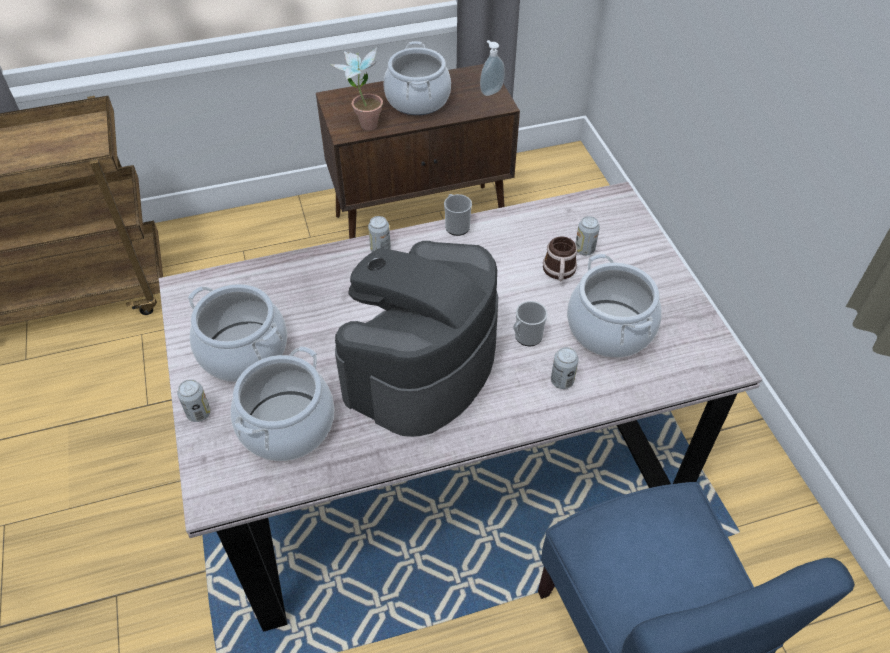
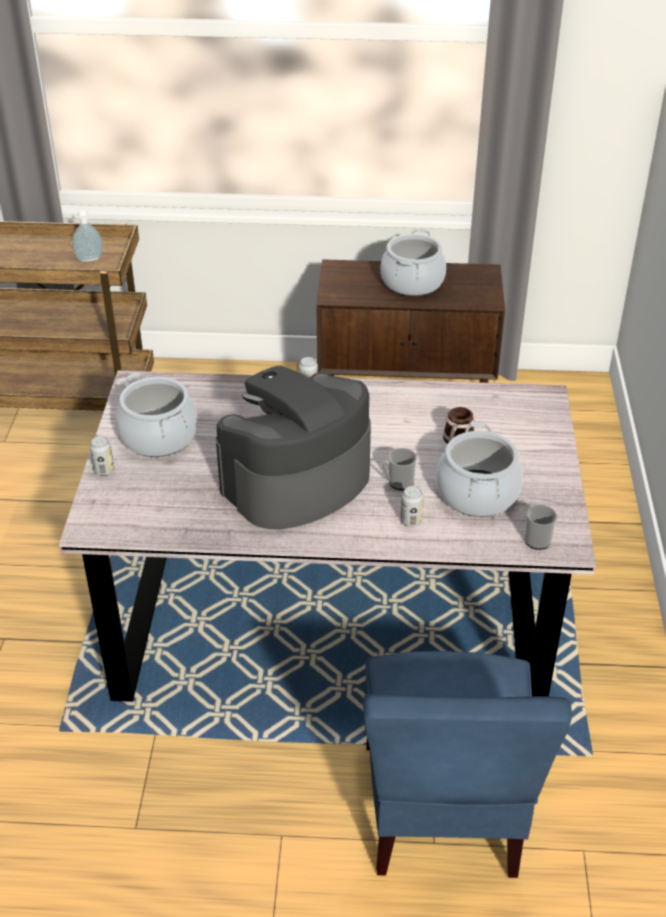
camera: 20 degrees right, 10 degrees down
cooking pot [231,346,335,461] -> none
potted plant [330,47,383,131] -> none
mug [444,194,472,236] -> mug moved to [524,503,557,550]
soap dispenser [480,40,505,96] -> soap dispenser moved to [73,208,103,262]
can [575,216,600,255] -> none

